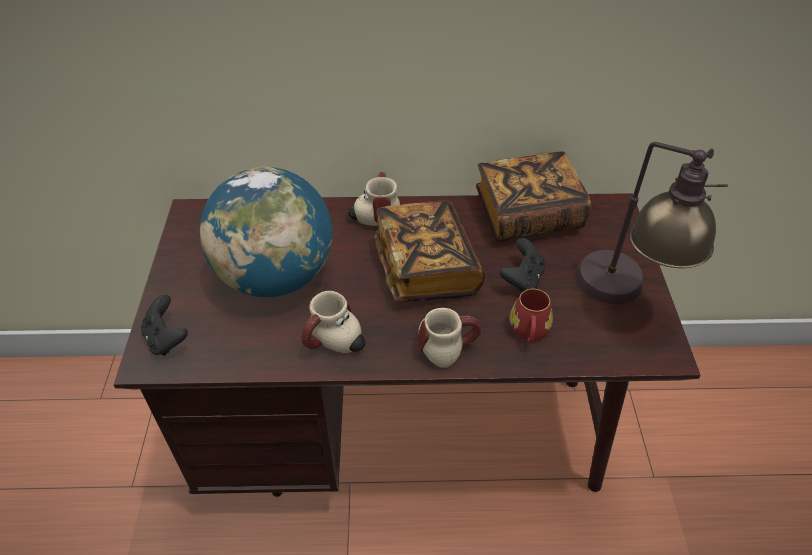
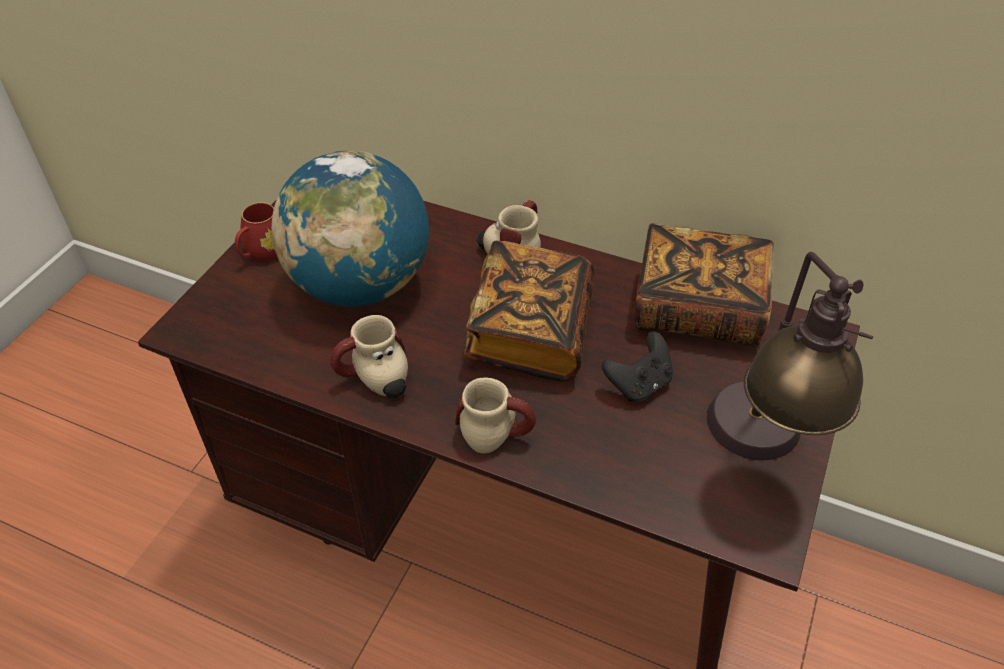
camera: 25 degrees right, 0 degrees up
black game controller [141,295,188,356] -> none
red mug [509,289,553,344] -> red mug moved to [235,202,277,260]

